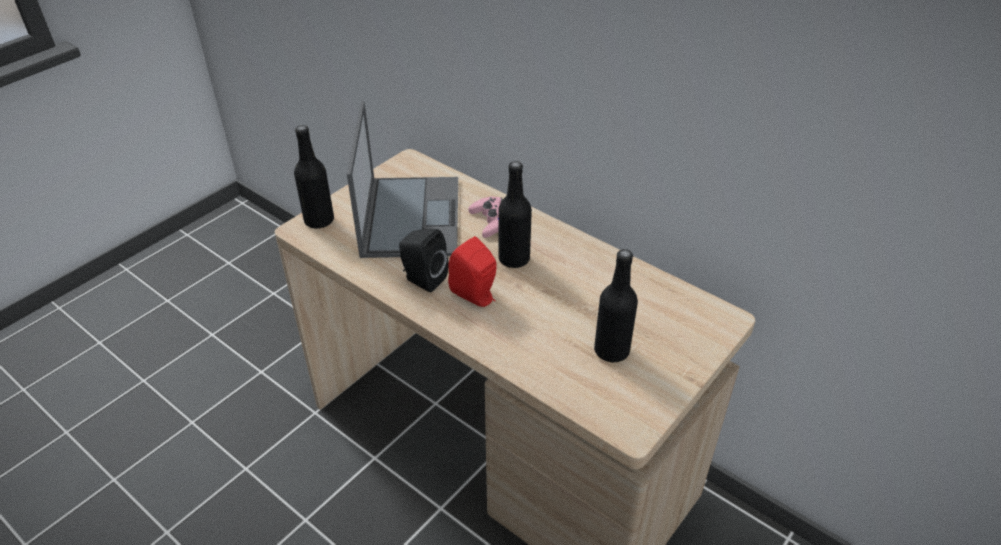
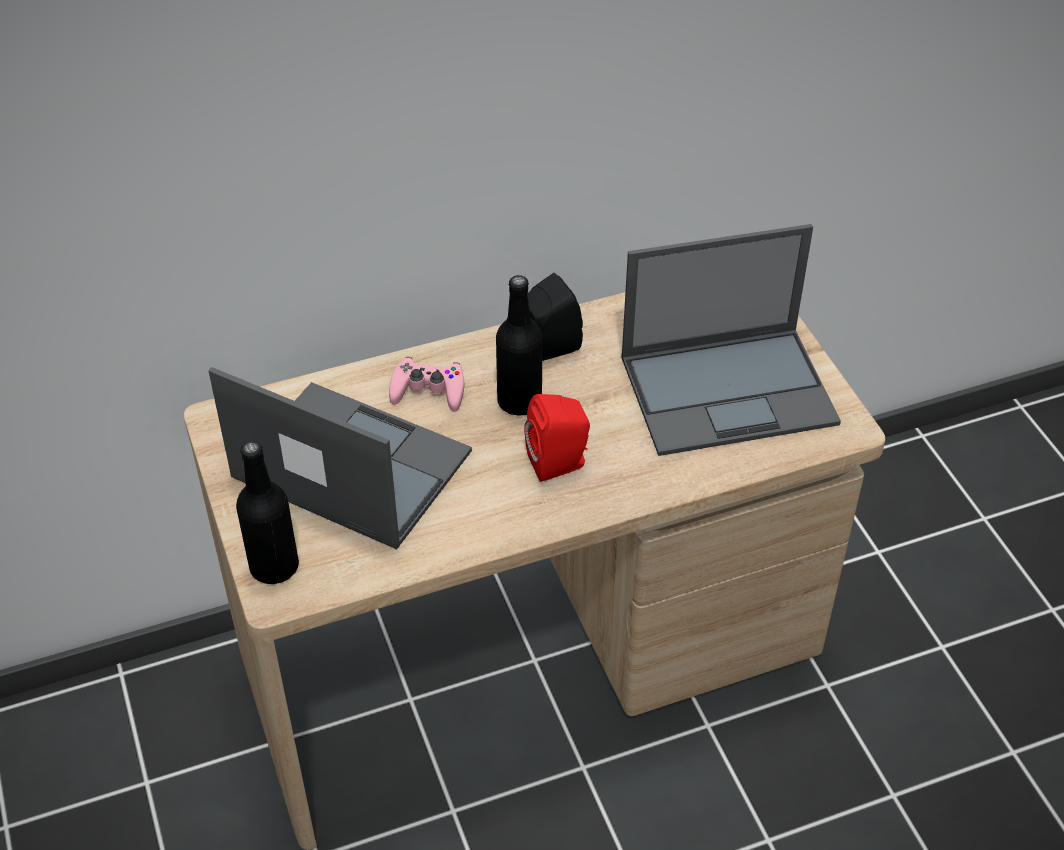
camera: 60 degrees left, 5 degrees up
black speaker [399,229,449,293] -> black speaker moved to [528,273,583,361]
black bottle [594,249,638,362] -> laptop [621,224,841,456]

